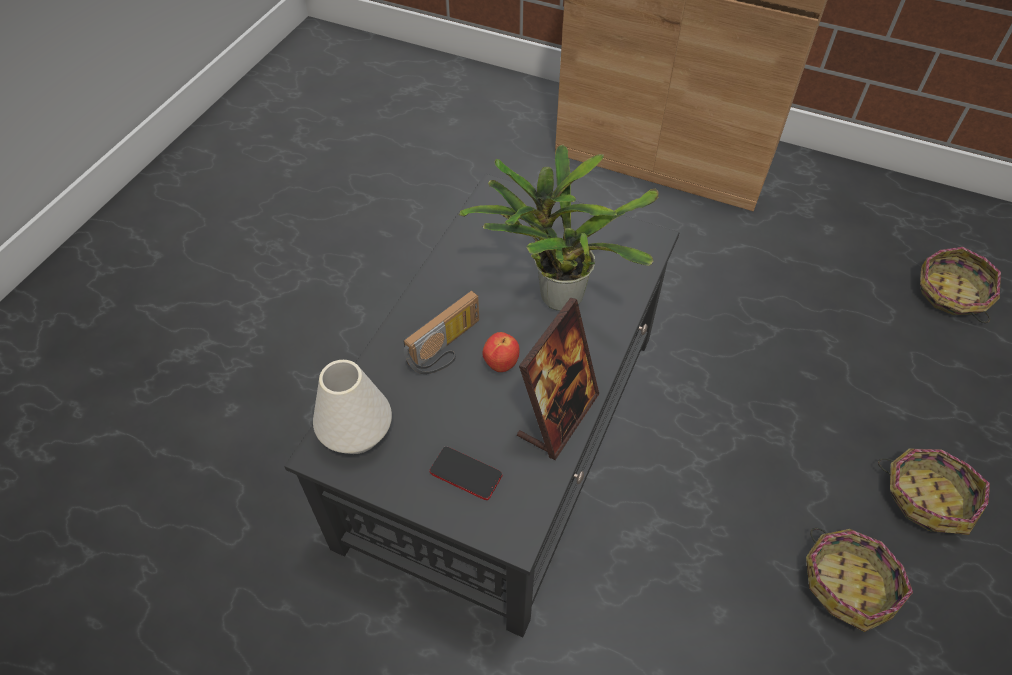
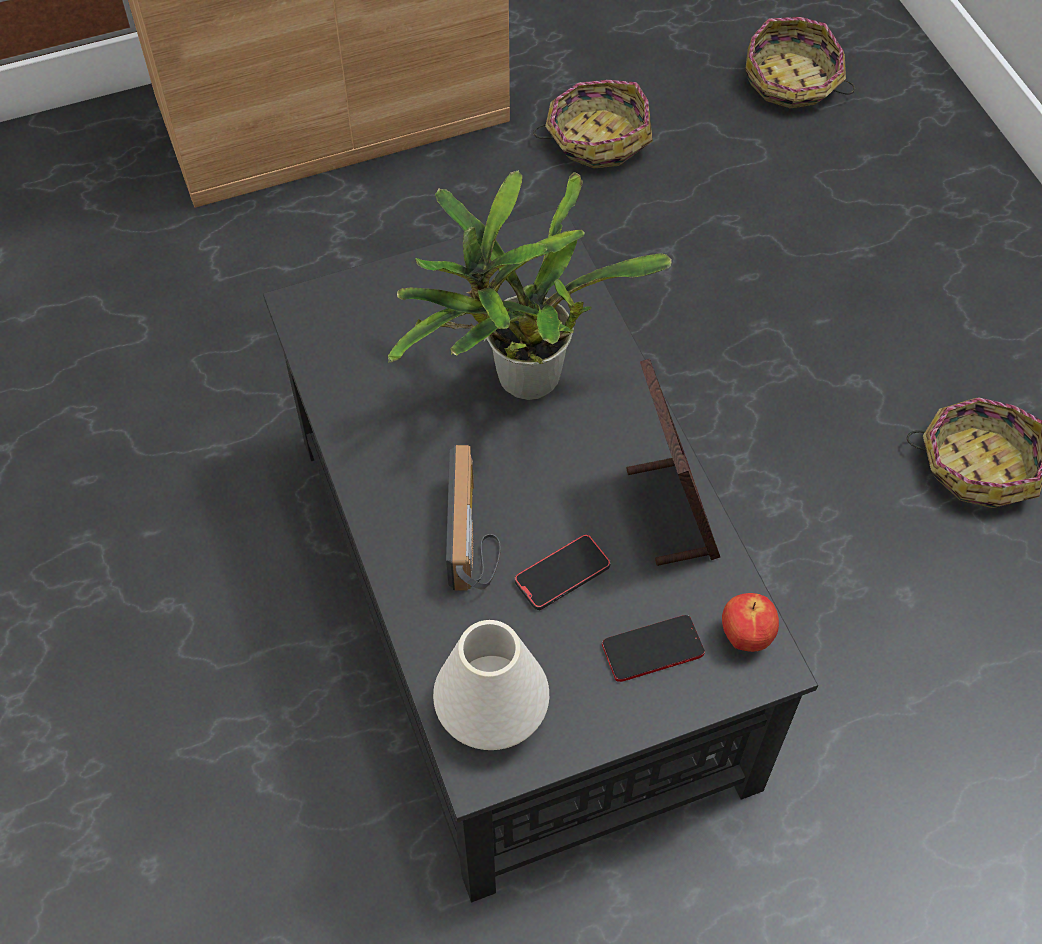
camera: 45 degrees left, 5 degrees up
apple [482,332,520,372] -> apple moved to [722,593,779,652]
basket [878,449,990,535] -> basket moved to [533,80,653,169]
none -> phone [515,534,611,610]

